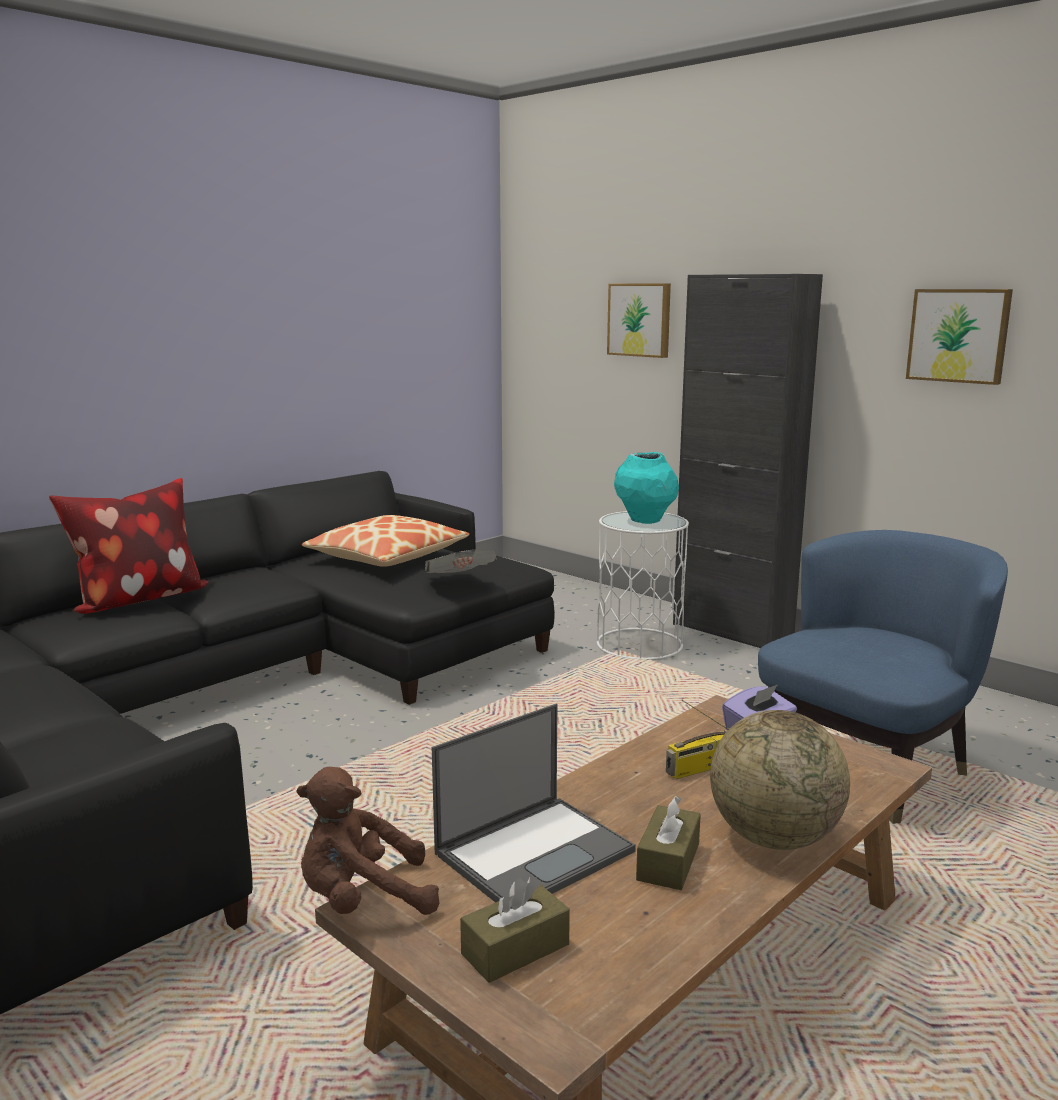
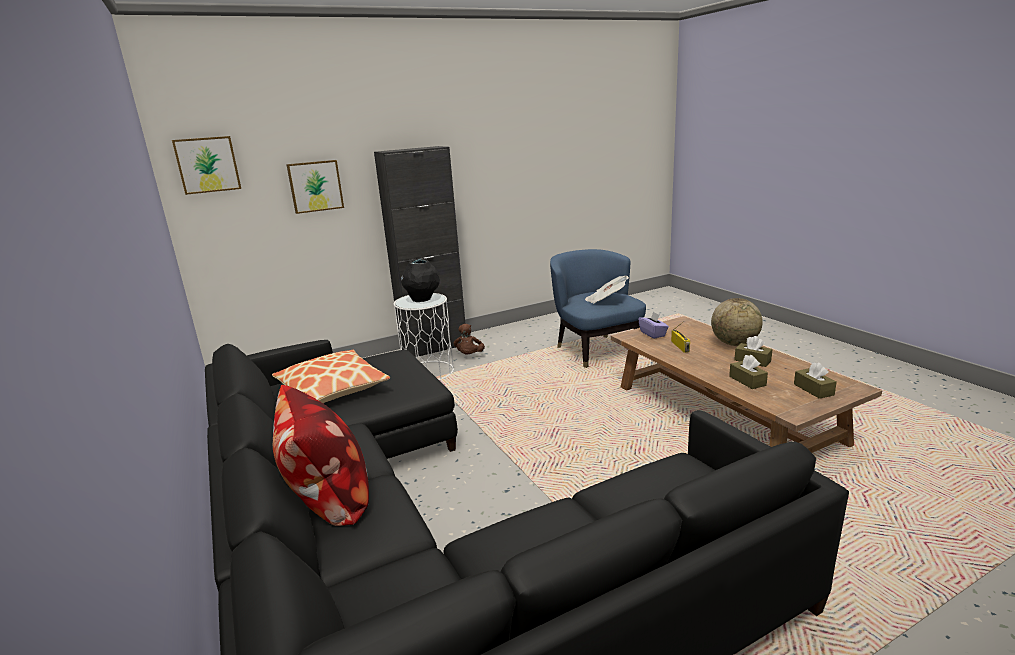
camera: 70 degrees left, 5 degrees up
brown plush toy [297,767,440,915] -> brown plush toy moved to [454,324,485,354]
newspaper [425,549,497,573] -> newspaper moved to [585,276,629,304]
laptop [432,704,636,903] -> brown tissue box [729,355,768,389]
turquoise vase [614,452,679,524] -> black vase [401,259,440,302]
picture [906,289,1013,385] -> picture moved to [172,136,241,195]

